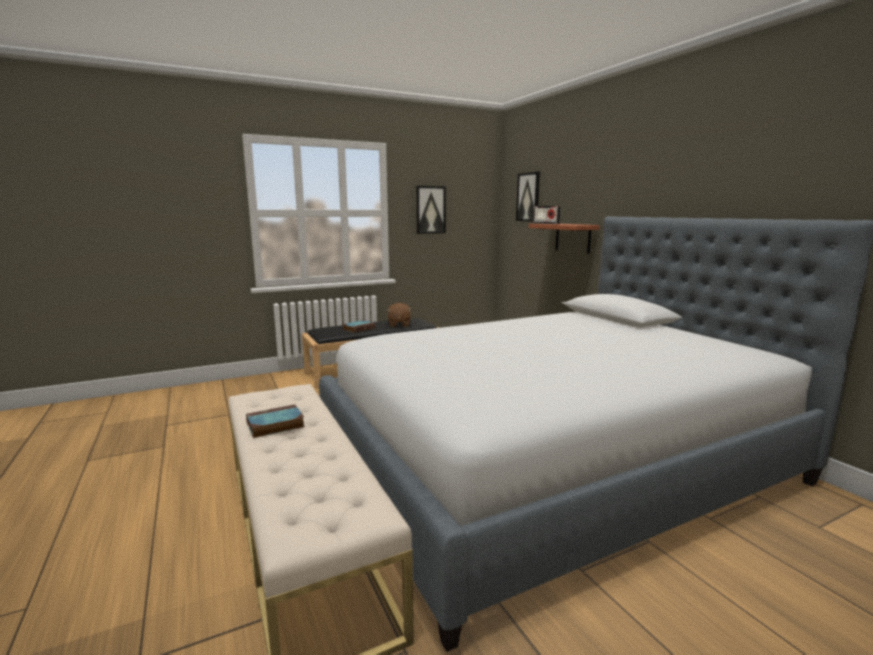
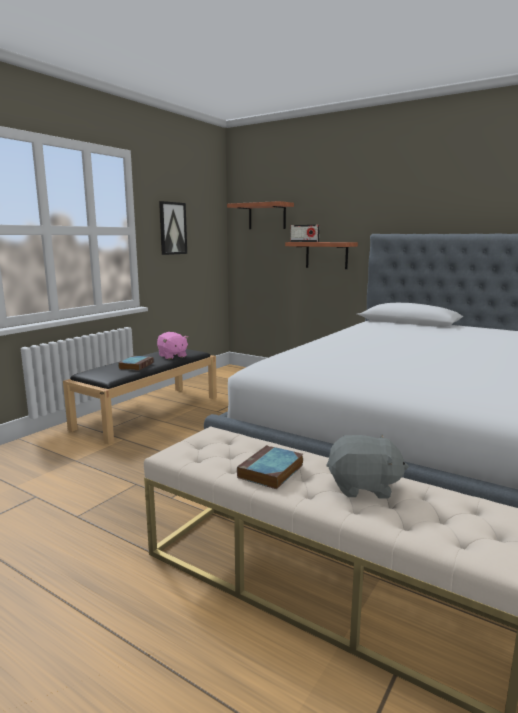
camera: 30 degrees left, 0 degrees up
brown plush toy [387,303,412,327] -> pink plush toy [157,332,189,359]
picture [516,172,540,222] -> shelf [227,201,294,229]
none -> grey plush toy [326,434,409,499]

